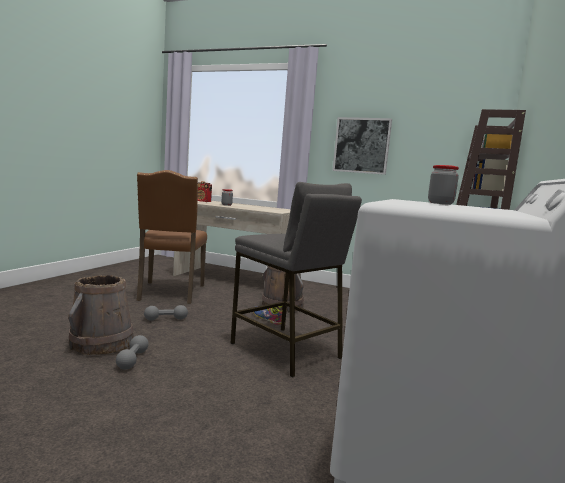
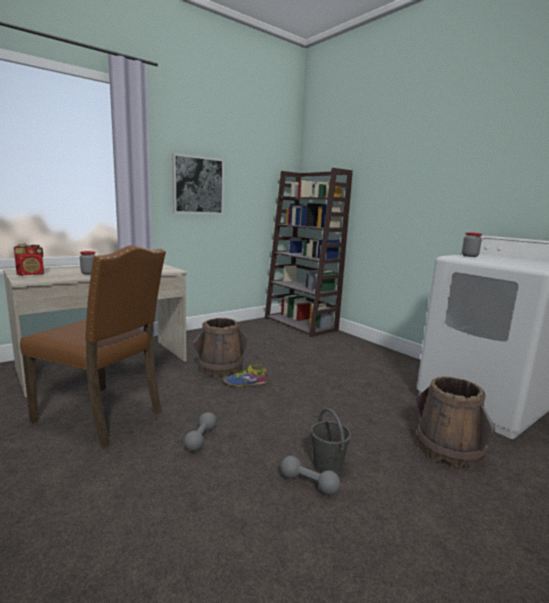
camera: 60 degrees left, 5 degrees up
brown bucket [68,275,134,355] -> brown bucket moved to [416,376,495,469]
grey stool [231,182,362,378] -> none
none -> grey bucket [311,408,351,474]

